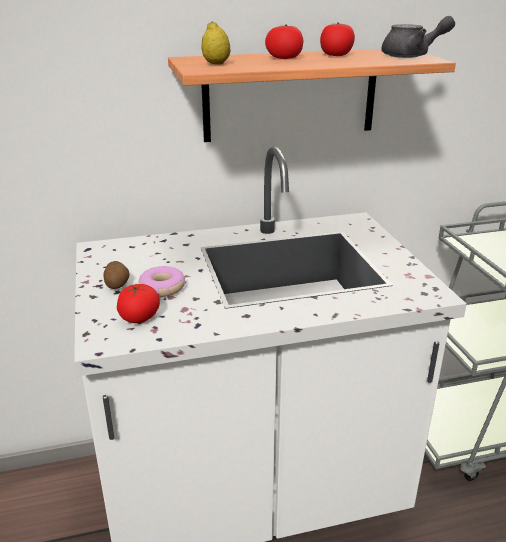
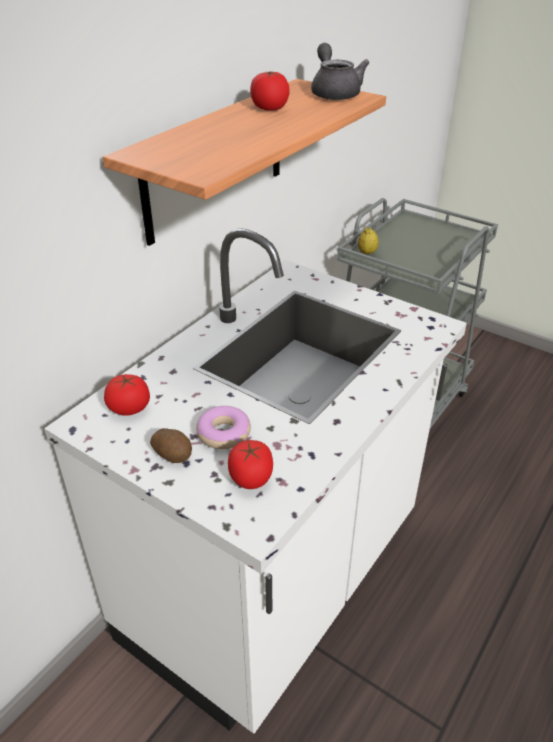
camera: 40 degrees left, 10 degrees up
lemon [201,21,230,65] -> lemon moved to [358,227,379,254]
tomato [265,24,304,59] -> tomato moved to [104,374,150,416]
grey teapot [381,16,455,58] -> grey teapot turned 60 degrees counterclockwise [311,43,369,100]

